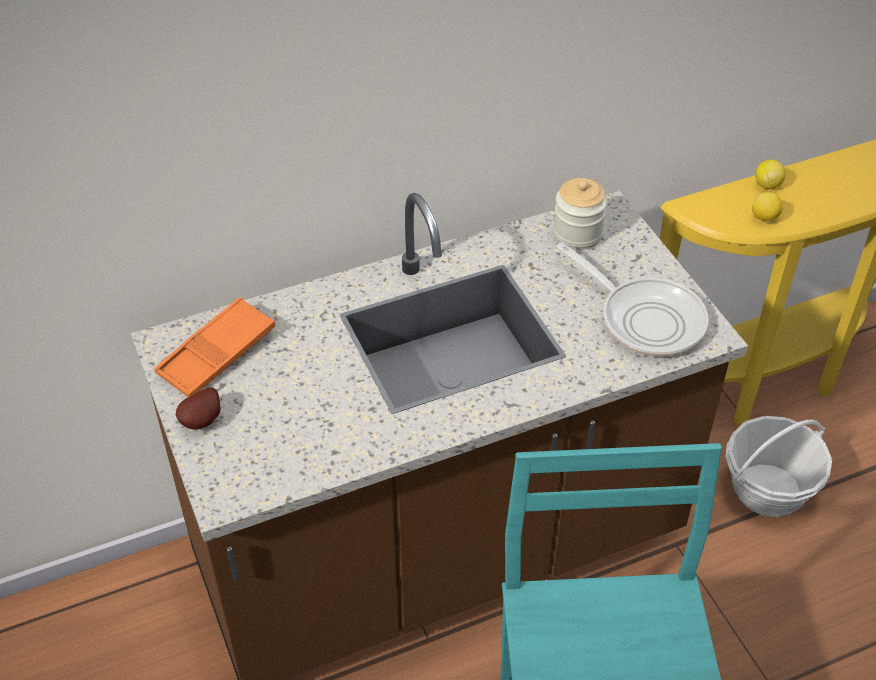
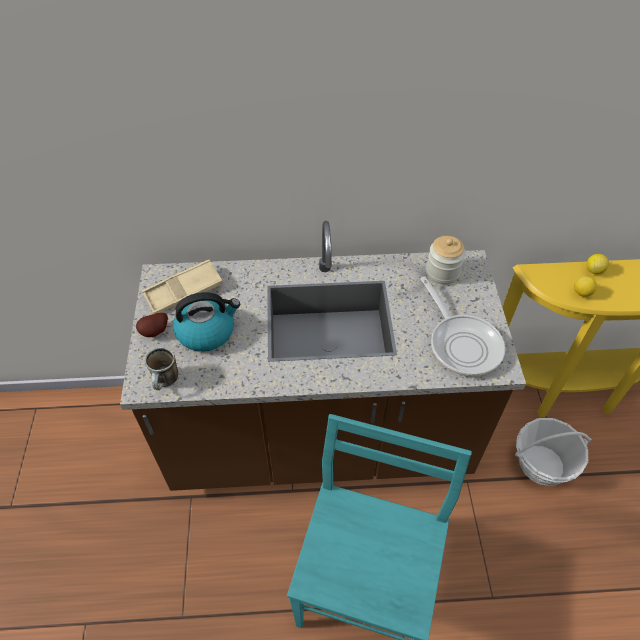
camera: 20 degrees right, 5 degrees up
orange tray [154,297,275,397] -> beige tray [142,259,223,314]
none -> mug [145,347,179,390]
none -> kettle [173,292,240,352]

